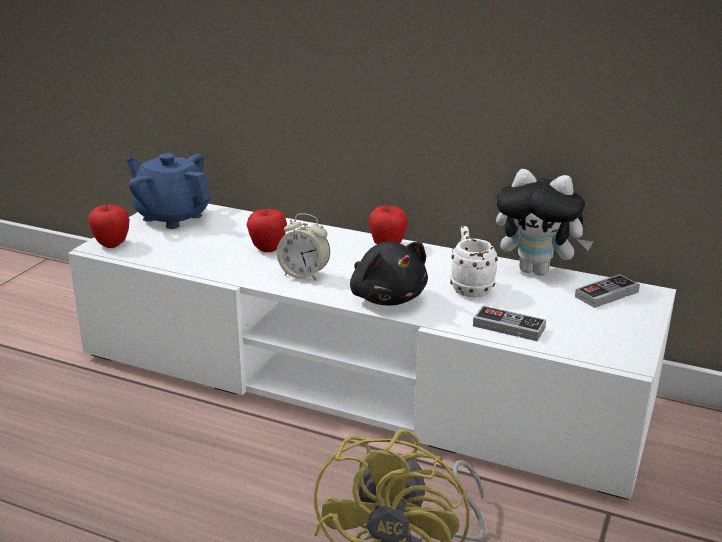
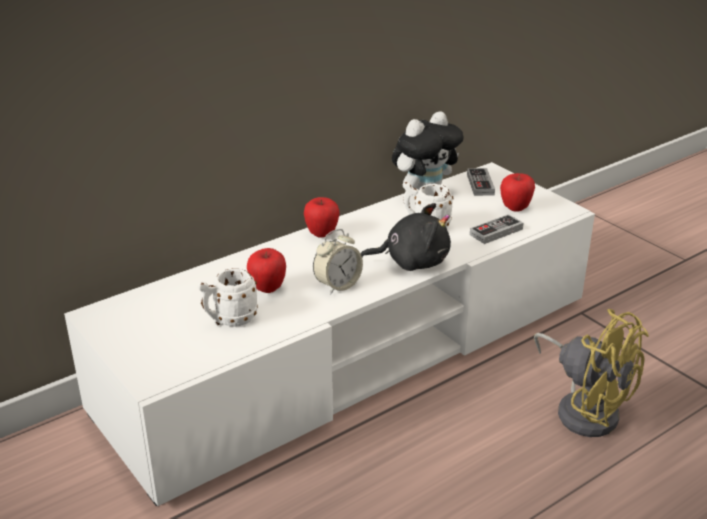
camera: 60 degrees left, 5 degrees up
apple [88,205,130,248] -> apple moved to [500,173,535,212]
blue teapot [126,153,212,229] -> none
none -> white mug [197,268,258,326]

